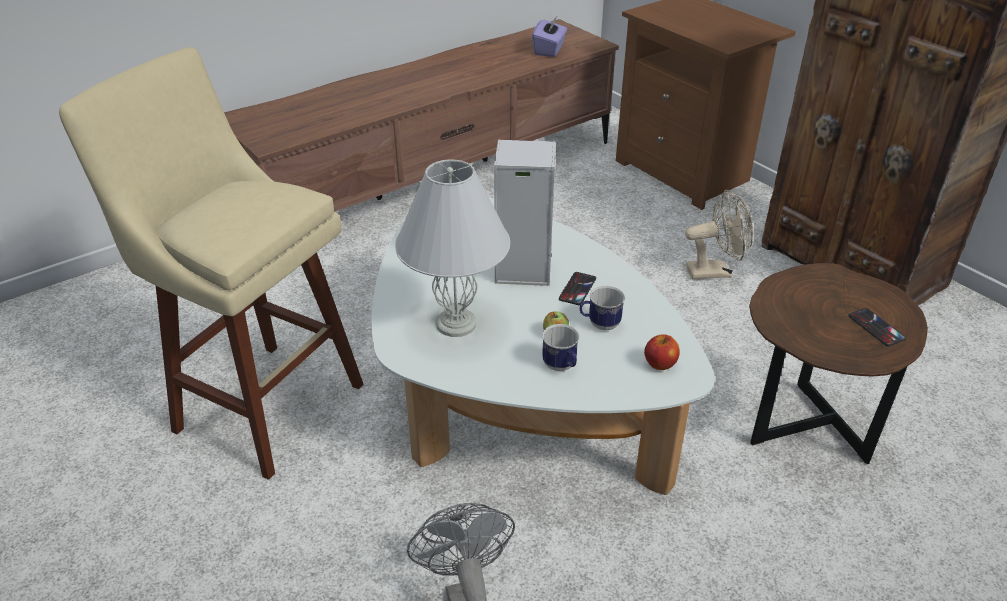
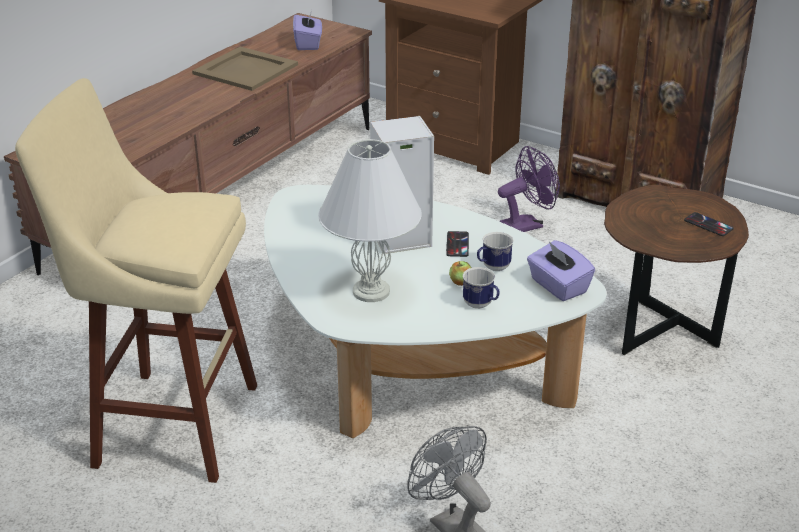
camera: 20 degrees left, 5 degrees down
apple [644,334,680,370] -> purple tissue box [527,240,595,301]
beige fan [685,190,753,280] -> purple fan [498,146,560,232]
none -> beige tray [192,47,298,91]

